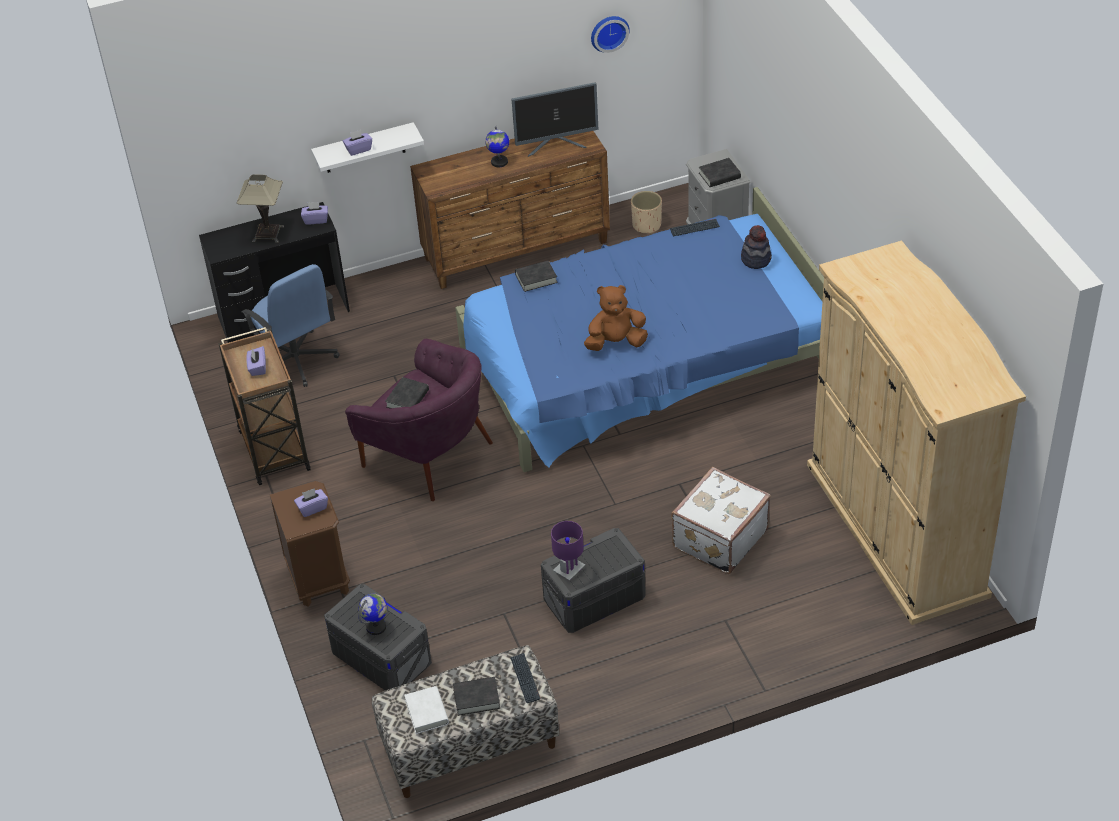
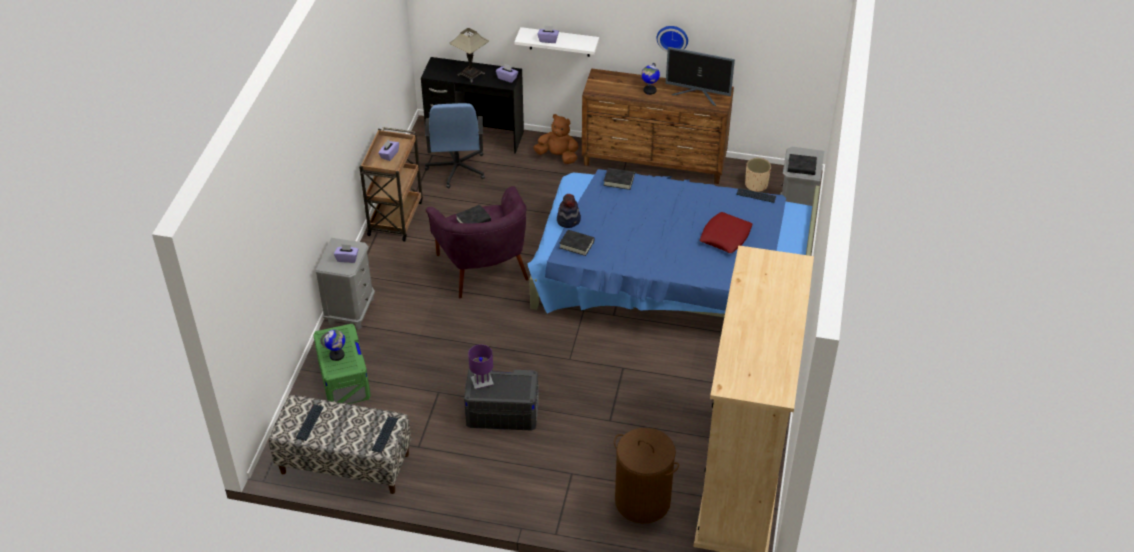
camera: 30 degrees right, 0 degrees up
brown nightstand [270,481,350,607] -> grey nightstand [315,238,375,329]
grey storage box [324,584,432,691] -> green storage box [314,324,371,404]
white book [404,686,449,734] -> keyboard [296,404,323,441]
black book [453,677,500,716] -> black book moved to [559,230,594,256]
brown plush toy [584,285,648,351] -> brown plush toy moved to [533,114,579,164]
wall clock [591,16,630,53] -> wall clock moved to [657,26,688,52]
white suitcase [671,467,771,574] -> none
hat [741,225,772,269] -> hat moved to [557,194,581,228]
none -> brown laundry basket [614,428,679,523]
none -> red pillow [700,212,752,253]

